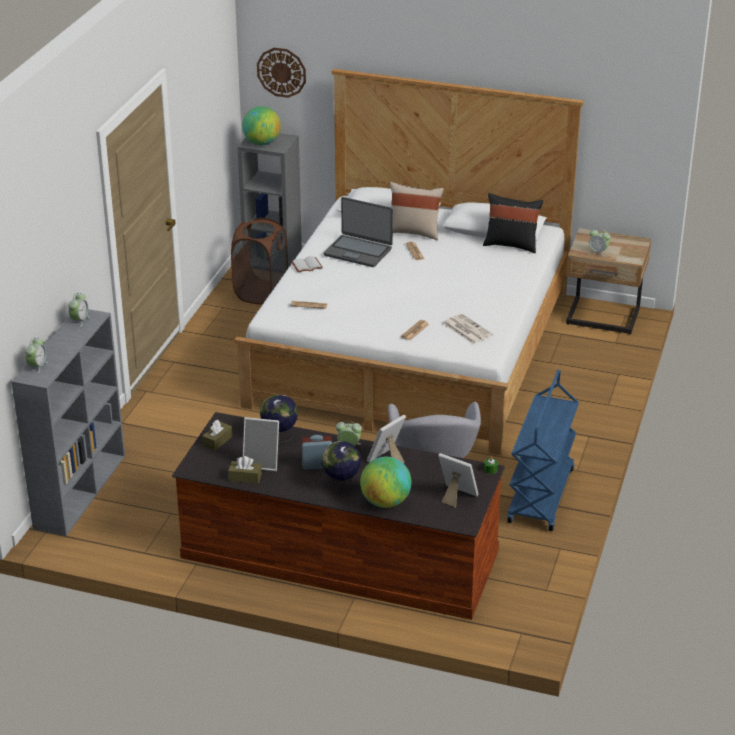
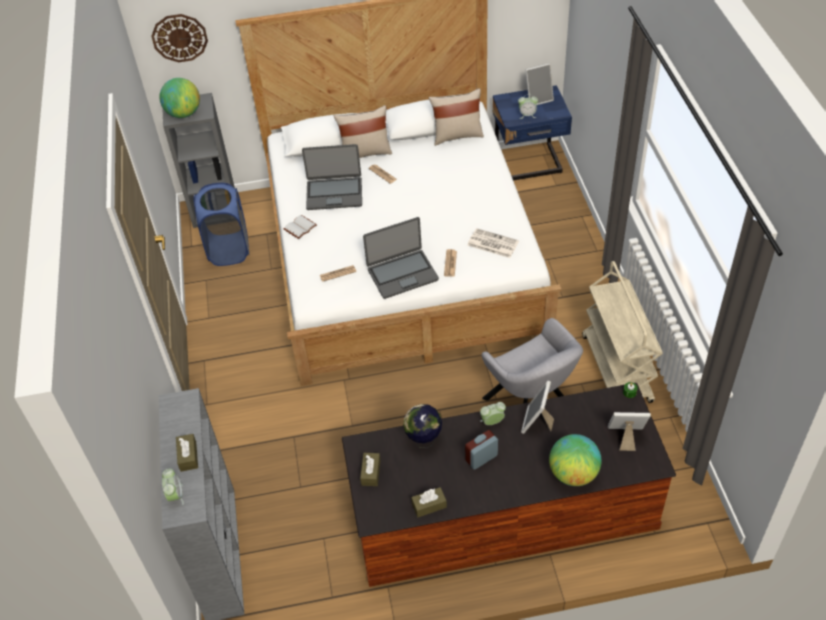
camera: 25 degrees left, 15 degrees up
alarm clock [68,293,90,327] -> none
brown laundry basket [231,218,288,305] -> blue laundry basket [193,183,249,266]
picture frame [243,417,279,471] -> picture frame moved to [525,63,554,105]
globe [322,441,361,491] -> none
black pillow [483,193,543,253] -> beige pillow [429,88,484,146]
blue cart [507,370,579,531] -> beige cart [582,261,663,403]
beige nightstand [566,228,651,335] -> blue nightstand [493,85,572,180]
none -> brown tissue box [176,434,198,472]
none -> laptop [363,217,439,299]

